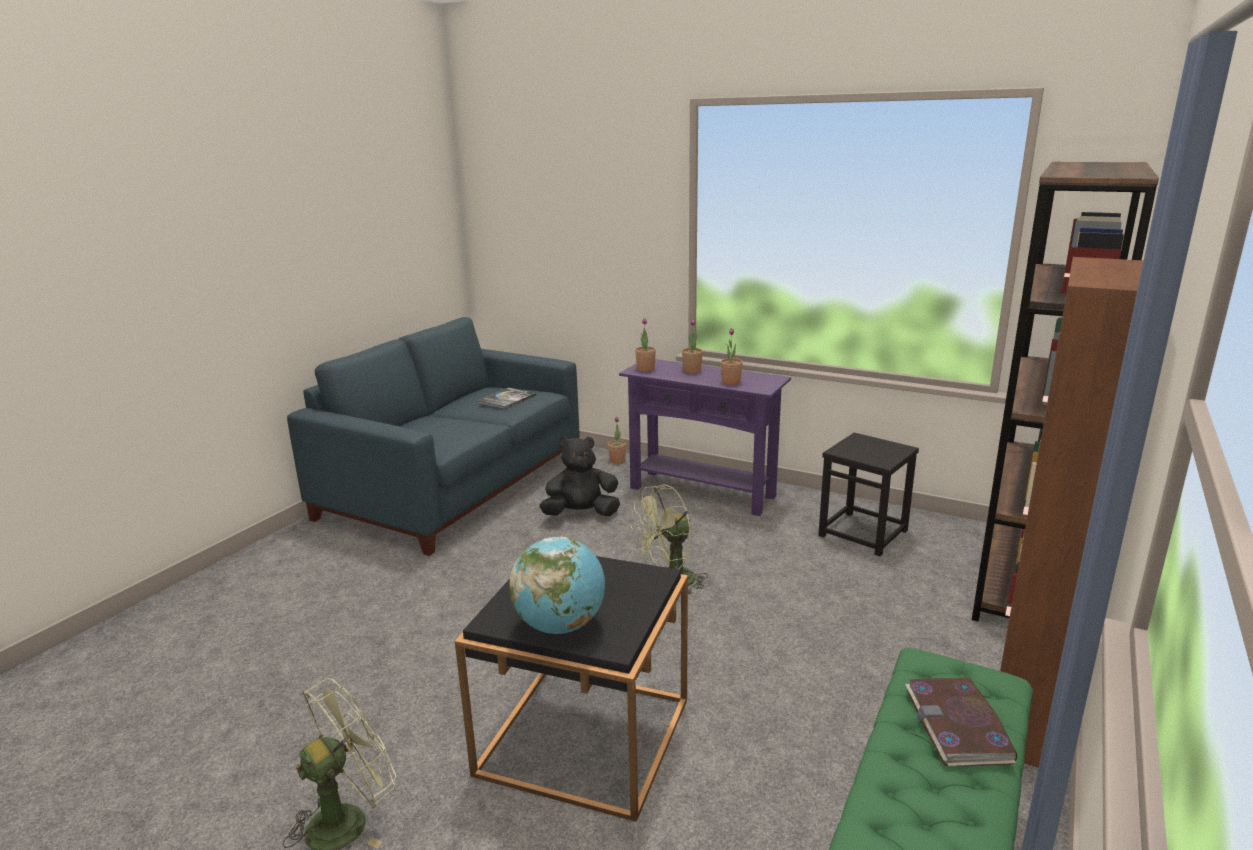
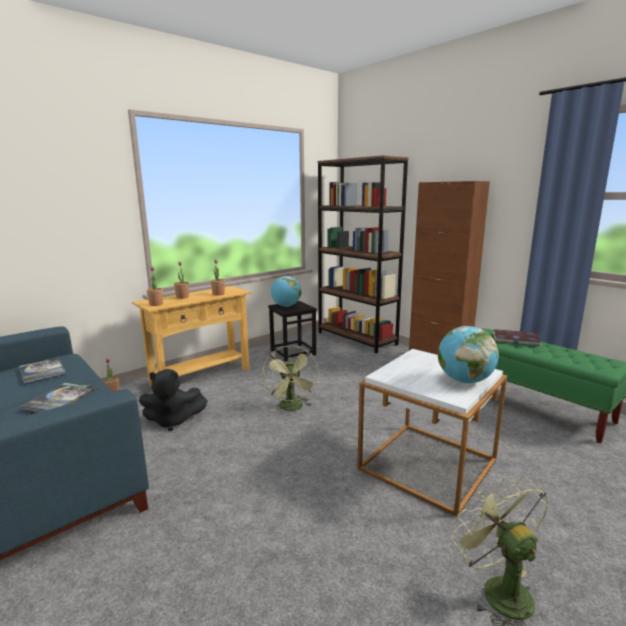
camera: 70 degrees left, 5 degrees down
black side table [455,556,688,822] -> white side table [357,349,507,517]
black plush toy [539,436,620,516] -> black plush toy turned 105 degrees counterclockwise [139,369,207,431]
purple console table [619,359,791,516] -> beige console table [132,286,252,386]
none -> book [20,383,98,412]
none -> globe [271,276,301,307]

